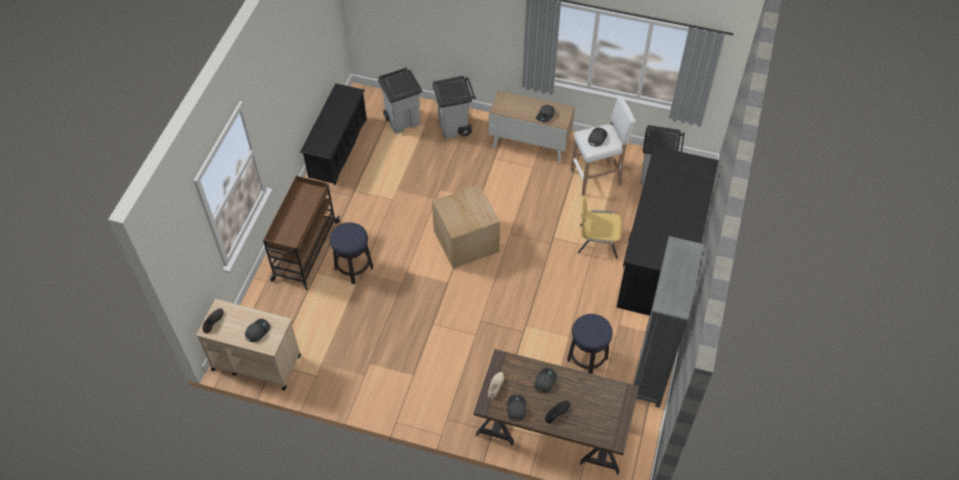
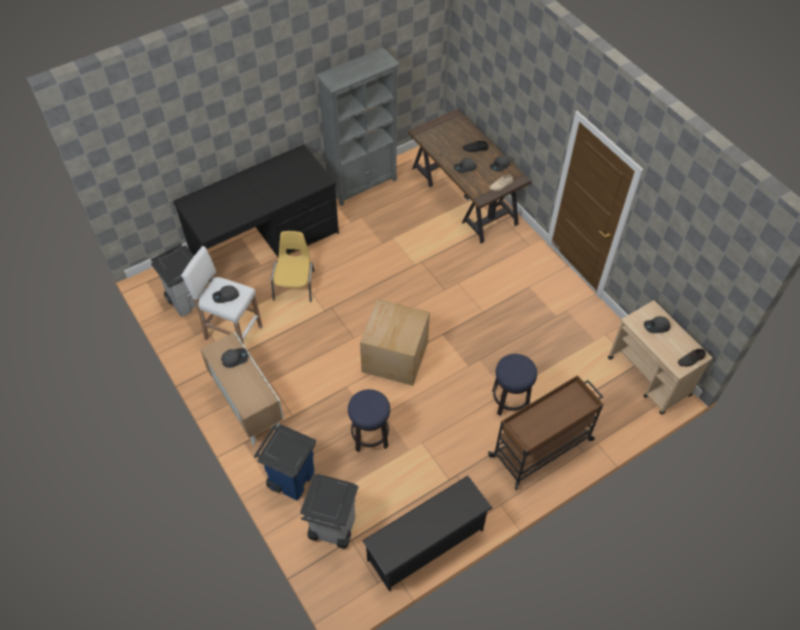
camera: 140 degrees left, 0 degrees up
grey trash can [433,76,476,139] -> blue trash can [254,424,316,500]
stool [567,314,612,374] -> stool moved to [348,389,390,452]
yellow chair [578,197,622,259] -> yellow chair turned 135 degrees counterclockwise [271,231,314,302]

